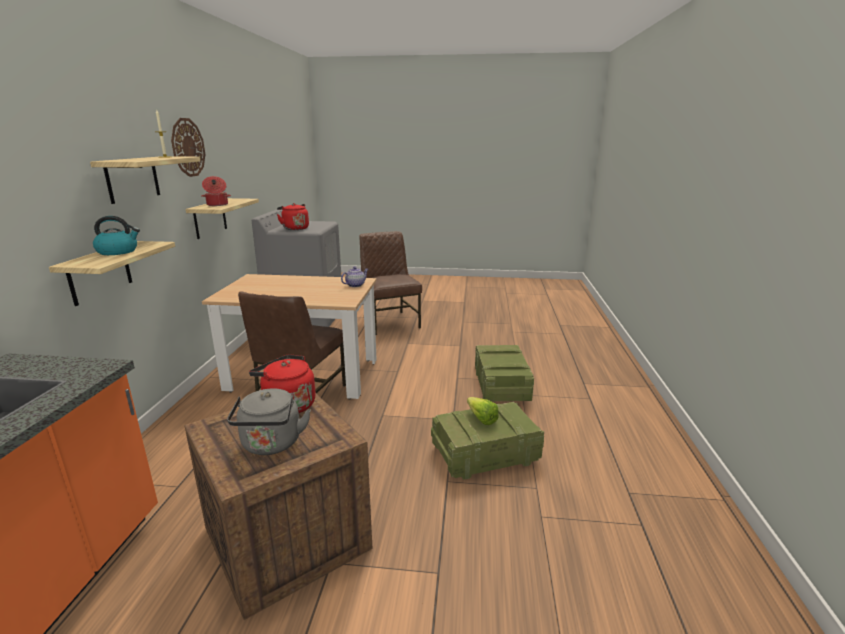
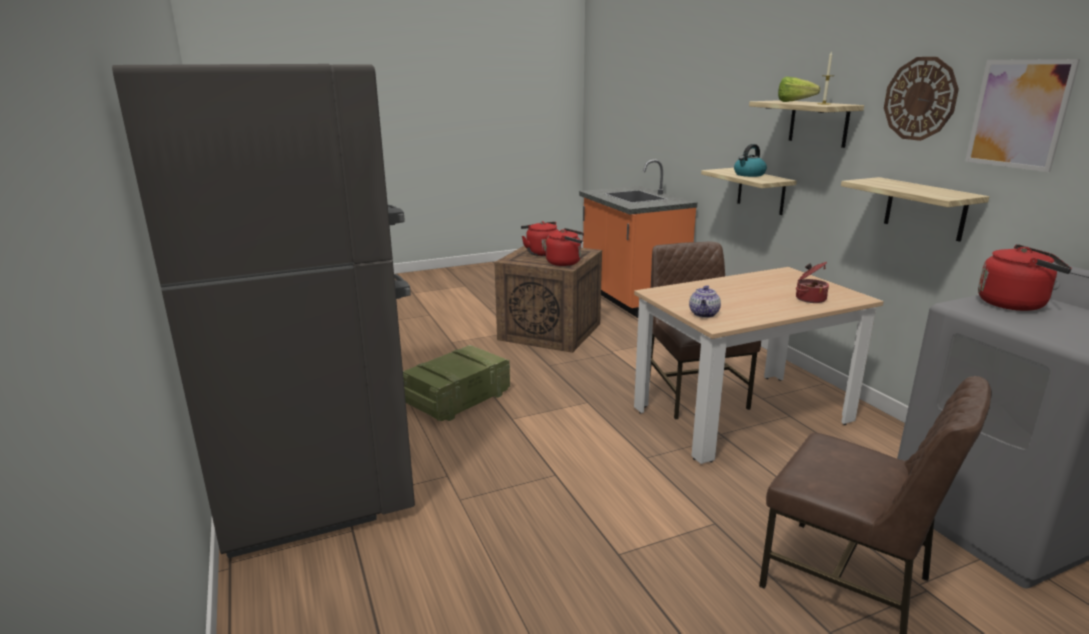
camera: 150 degrees right, 0 degrees up
cooking pot [201,176,231,206] -> cooking pot moved to [796,262,829,303]
grey kettle [227,388,311,455] -> red kettle [521,221,559,256]
lettuce [467,397,498,425] -> lettuce moved to [778,77,820,102]
crate [475,345,534,401] -> none
none -> grey fridge [112,64,415,558]
none -> picture [965,59,1080,172]

